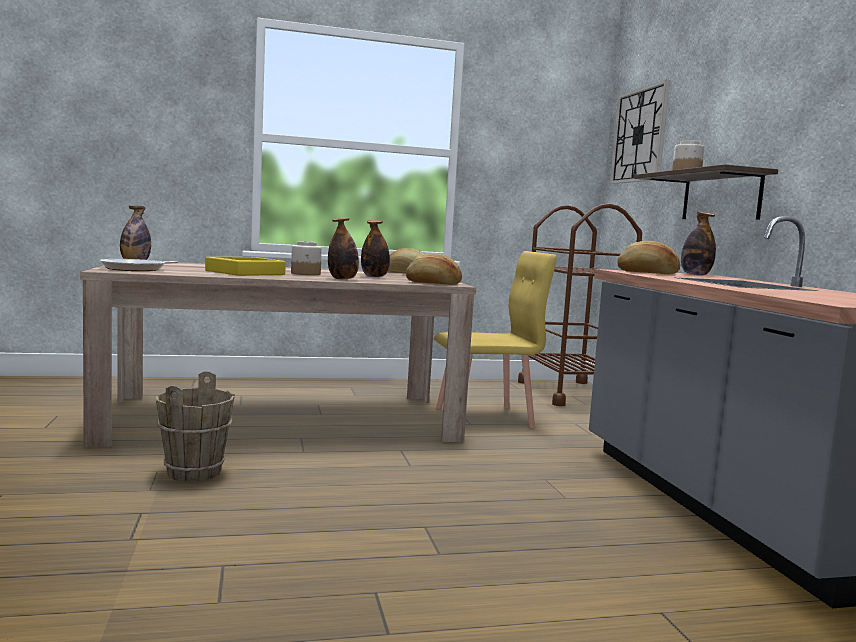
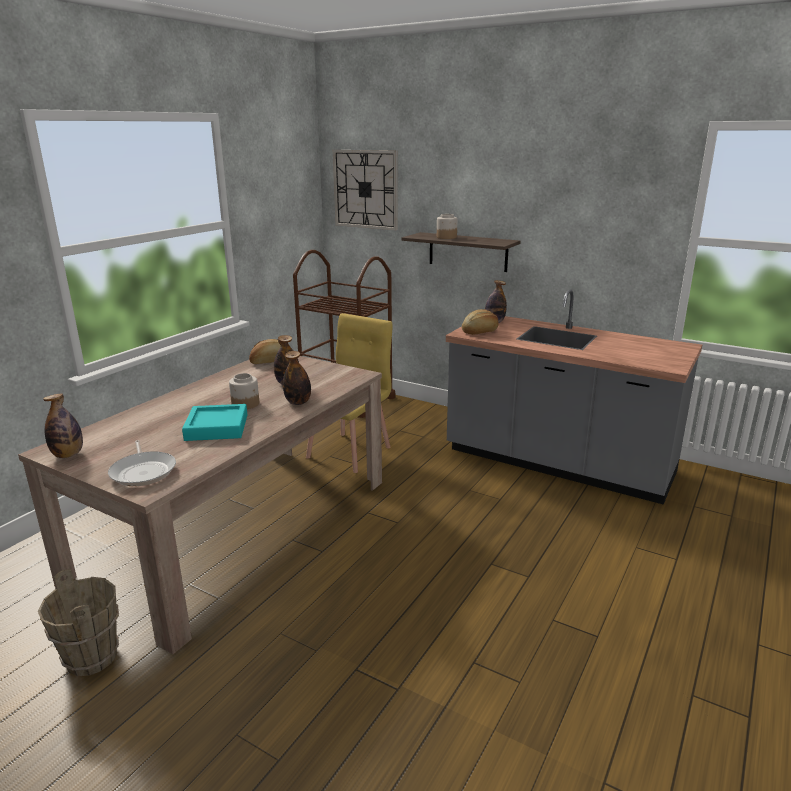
camera: 45 degrees left, 15 degrees up
brown bucket [156,371,235,482] -> brown bucket moved to [38,569,119,676]
yellow tray [205,257,286,276] -> turquoise tray [182,404,247,441]
bread [406,253,462,285] -> none

